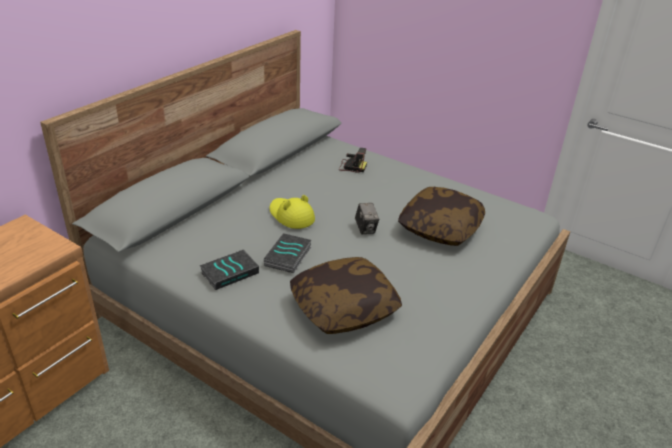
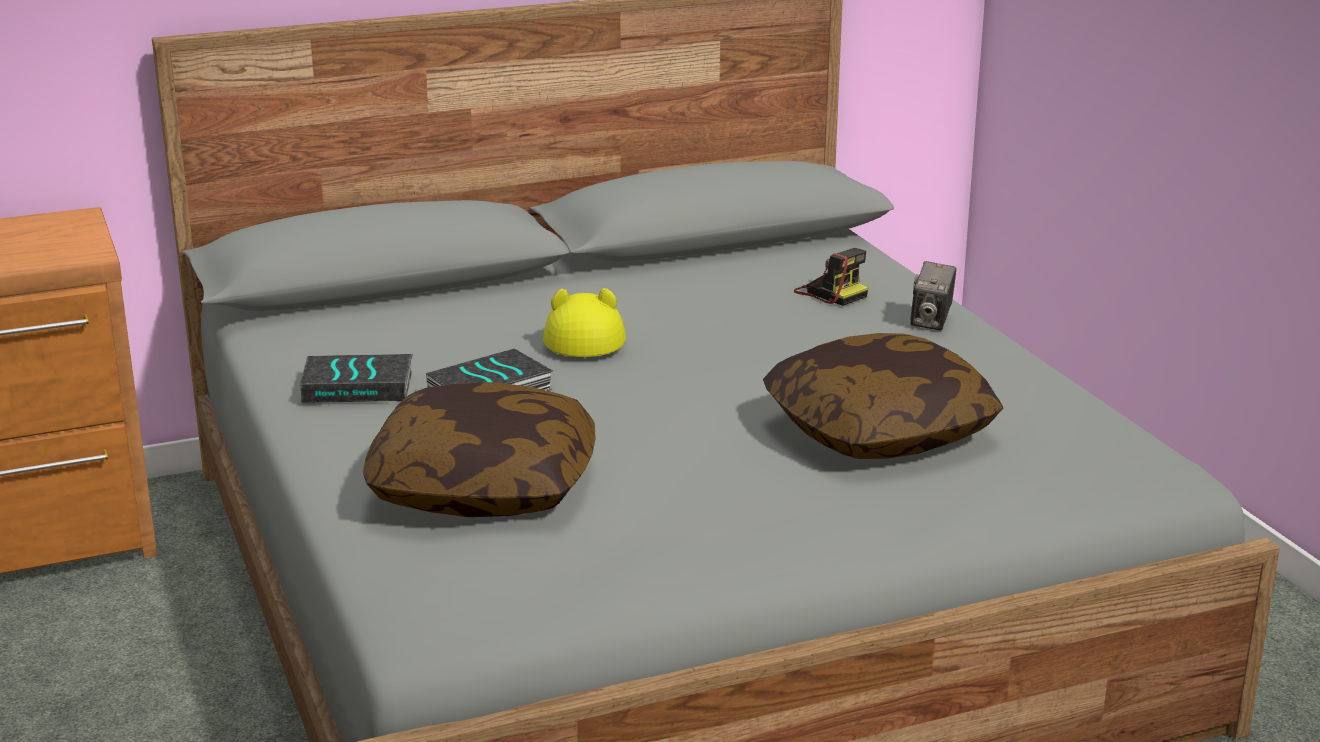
camera: 35 degrees right, 10 degrees down
camera [355,203,379,234] -> camera moved to [910,261,956,331]

